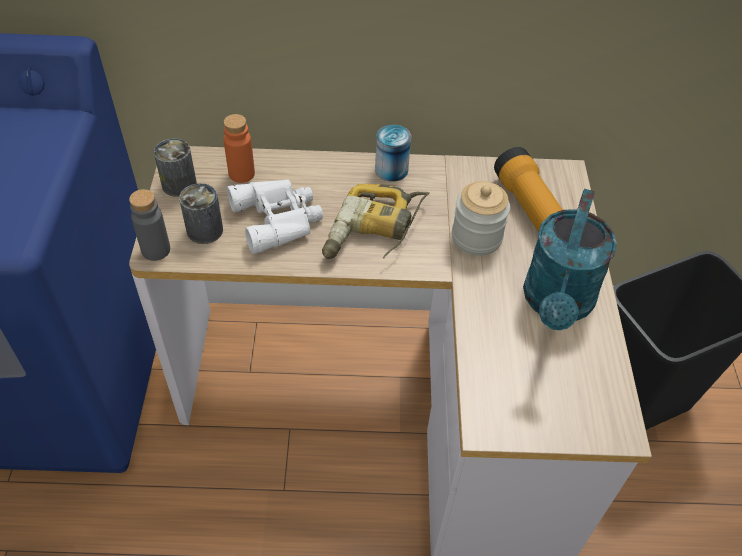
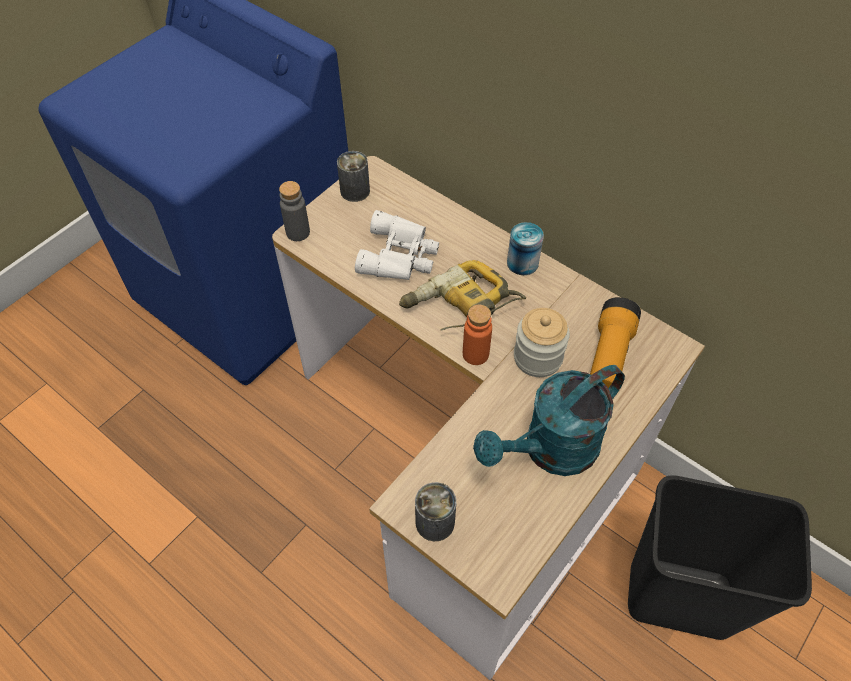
camera: 40 degrees right, 5 degrees up
can [179,183,223,244] -> can moved to [415,482,456,541]
orange bottle [223,114,255,183] -> orange bottle moved to [463,304,492,365]

